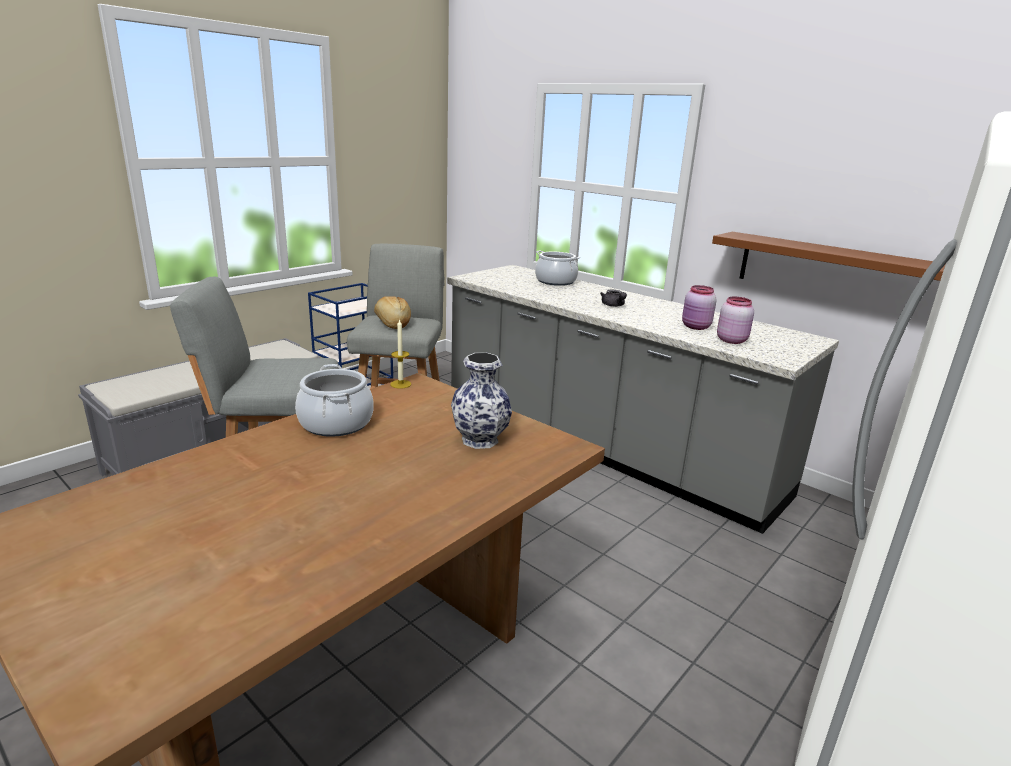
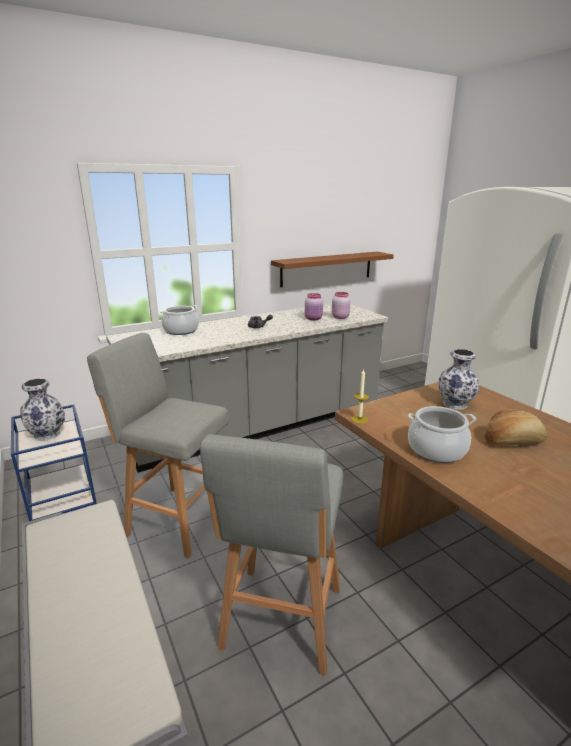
camera: 70 degrees left, 0 degrees up
bread [374,296,411,329] -> bread moved to [485,409,547,446]
none -> vase [20,378,65,441]

